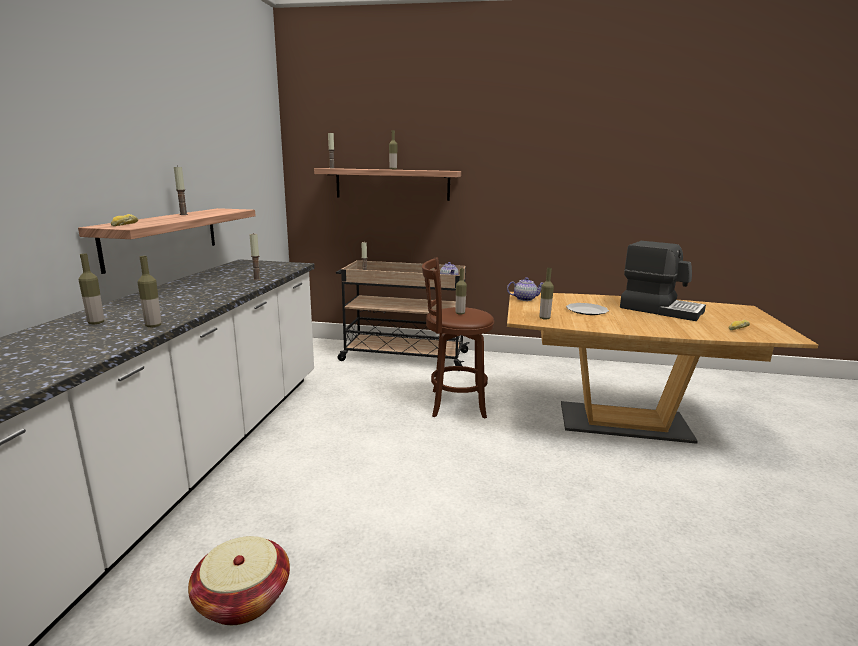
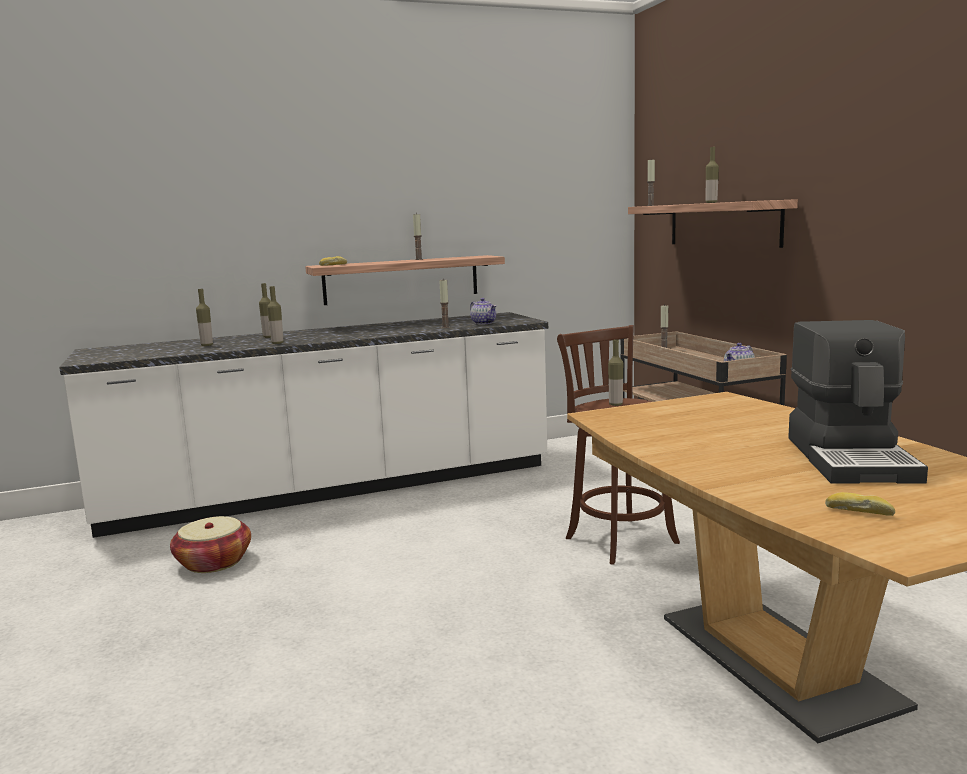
camera: 60 degrees right, 5 degrees down
teapot [507,277,543,301] -> teapot moved to [470,298,496,325]
bottle [540,268,554,320] -> bottle moved to [196,289,213,346]
plate [566,303,609,315] -> none

